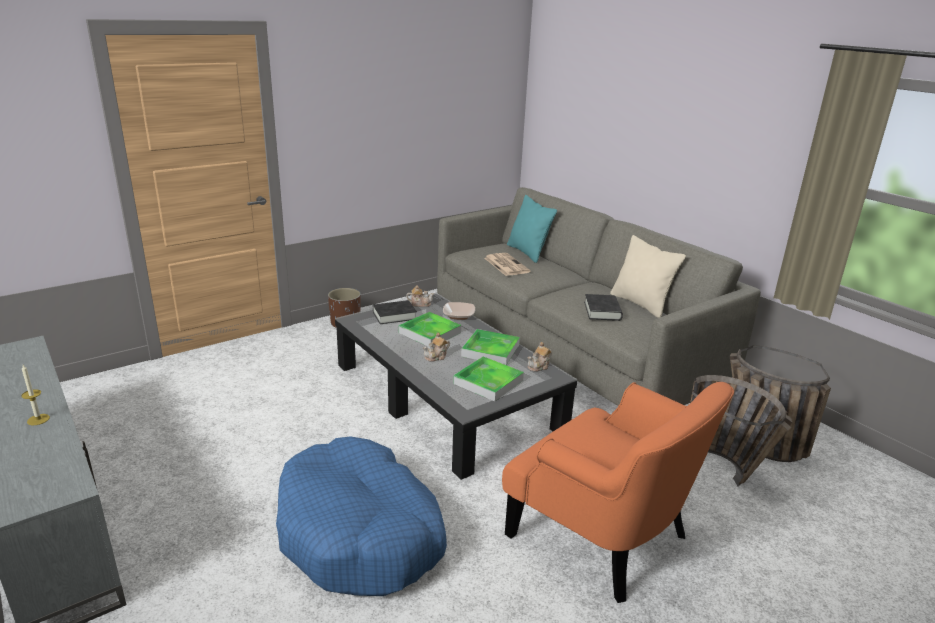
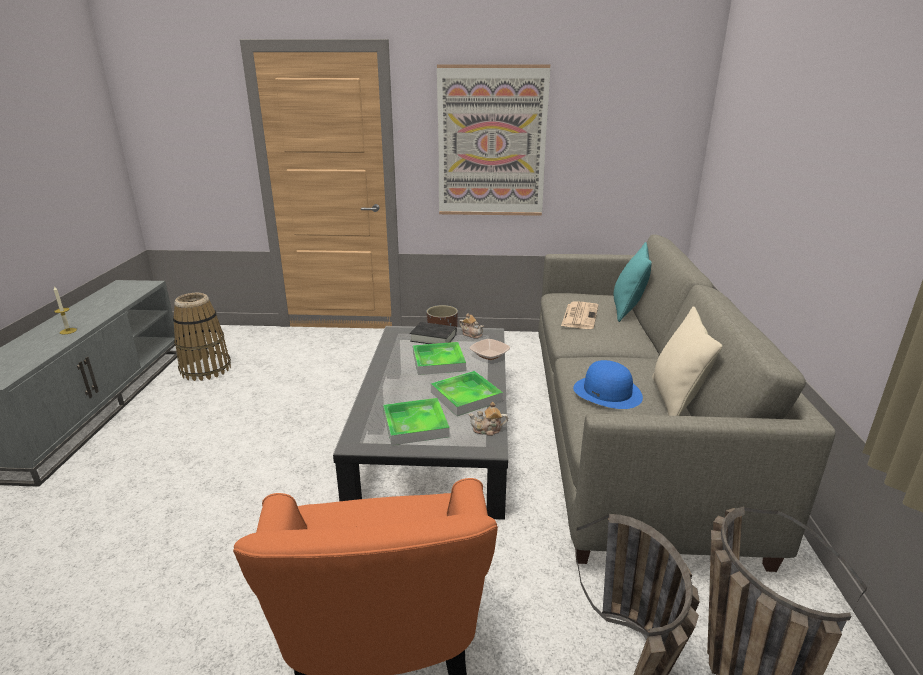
camera: 40 degrees right, 0 degrees up
blue dog bed [276,436,447,596] -> none
teapot [423,333,450,361] -> none
black book [584,294,623,321] -> blue hat [573,360,643,409]
none -> basket [173,293,231,381]
none -> picture [437,64,551,216]

